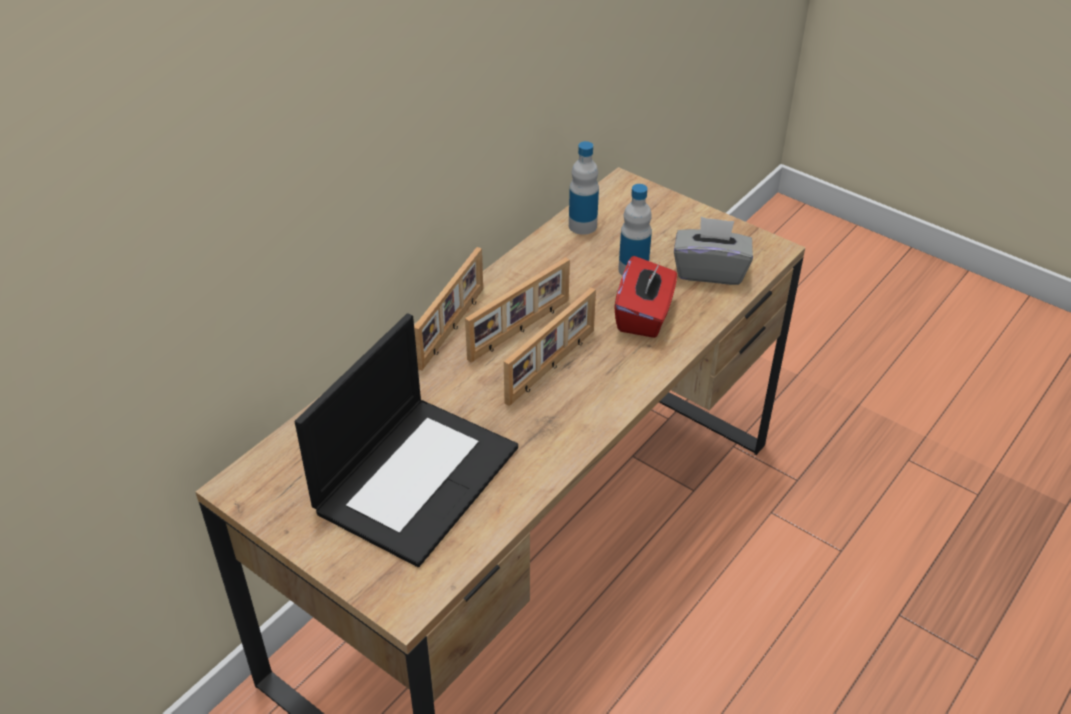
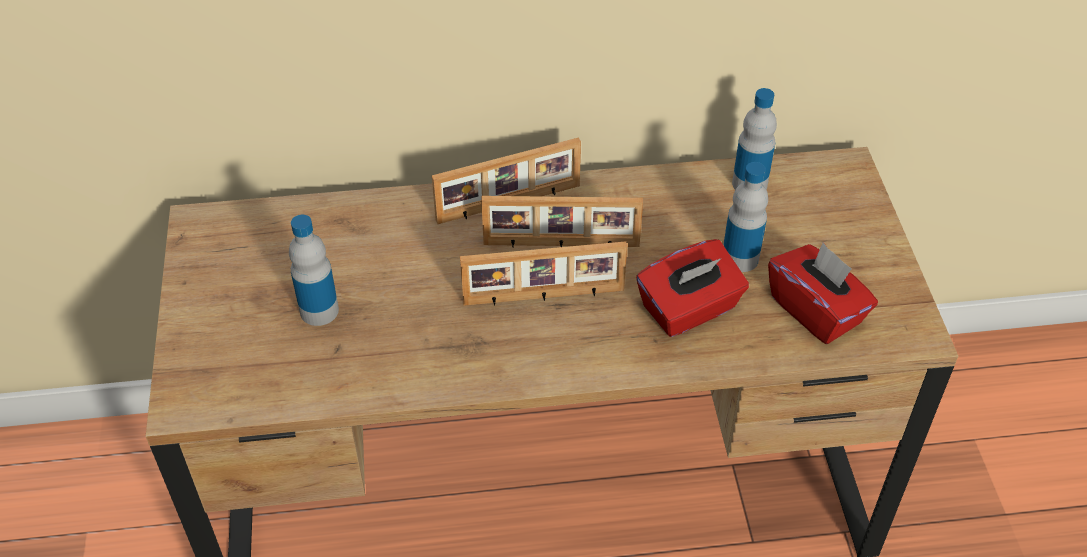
camera: 45 degrees right, 5 degrees up
laptop [295,313,518,567] -> bottle [289,215,339,326]
grey tissue box [674,217,753,285] -> red tissue box [768,242,878,344]

